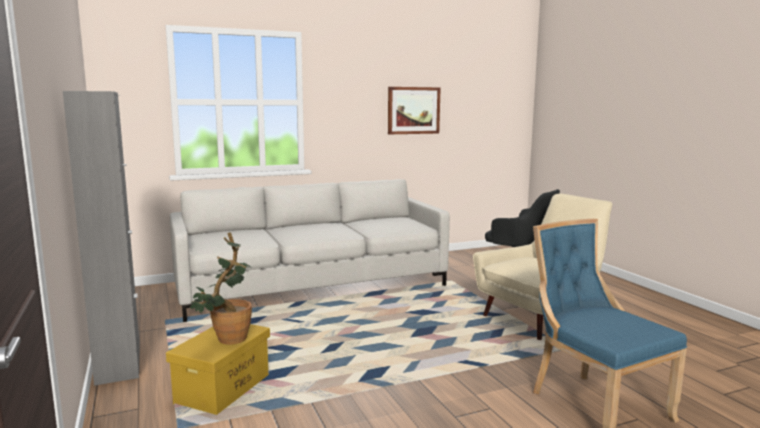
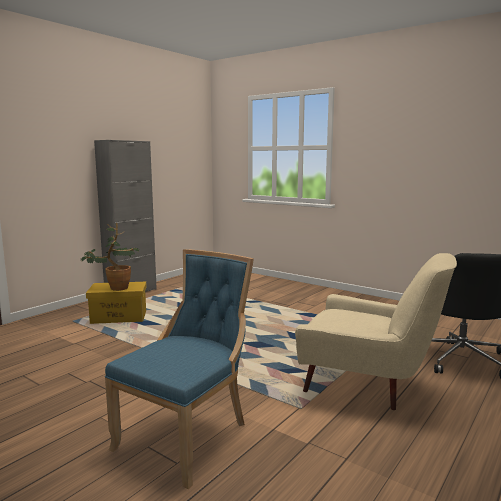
camera: 60 degrees right, 0 degrees up
grey sofa [170,179,450,322] -> none
picture [388,87,441,134] -> none

